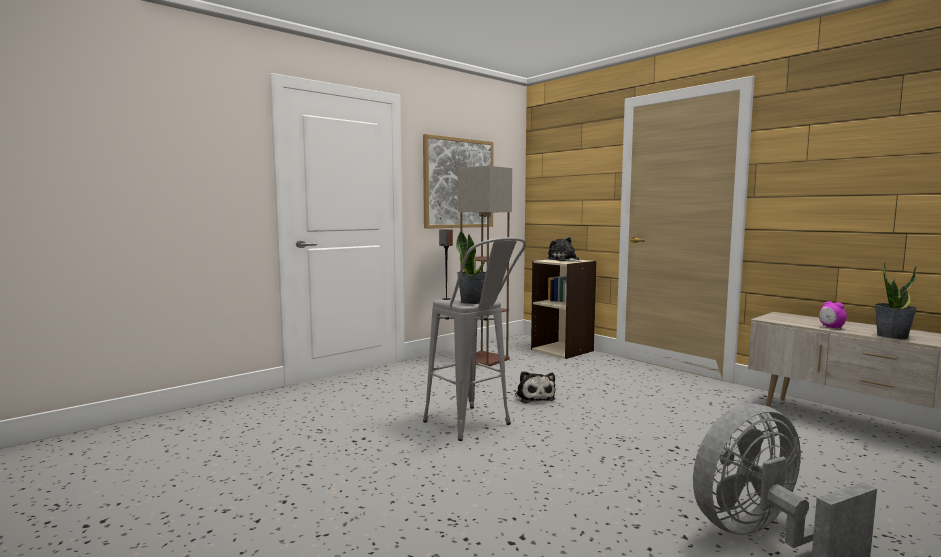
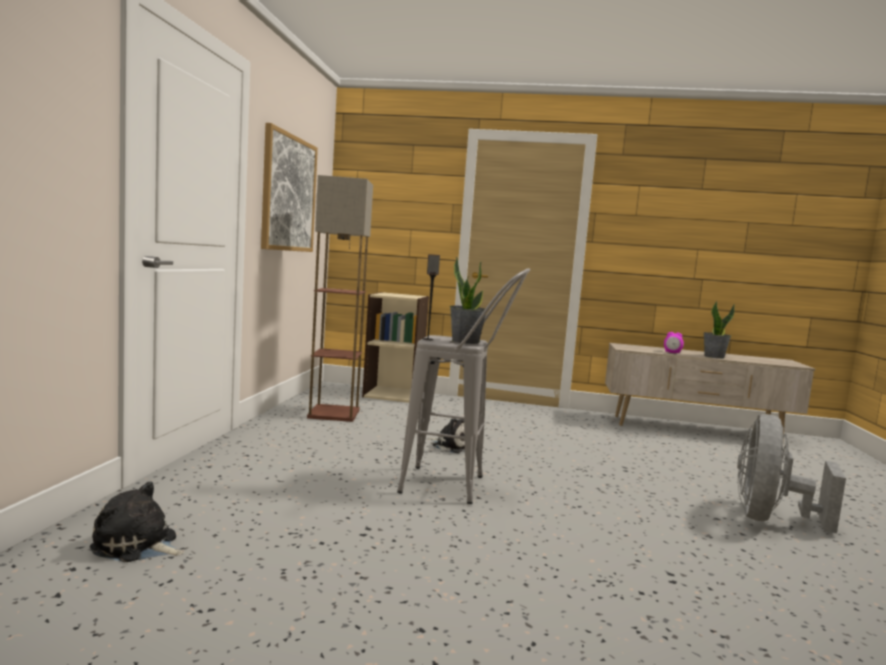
camera: 40 degrees left, 0 degrees up
plush toy [548,237,581,262] -> plush toy moved to [90,481,184,562]

